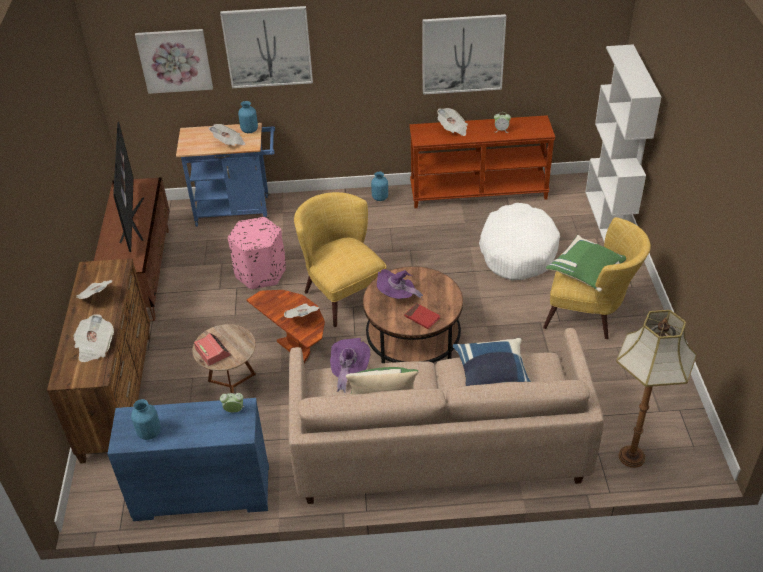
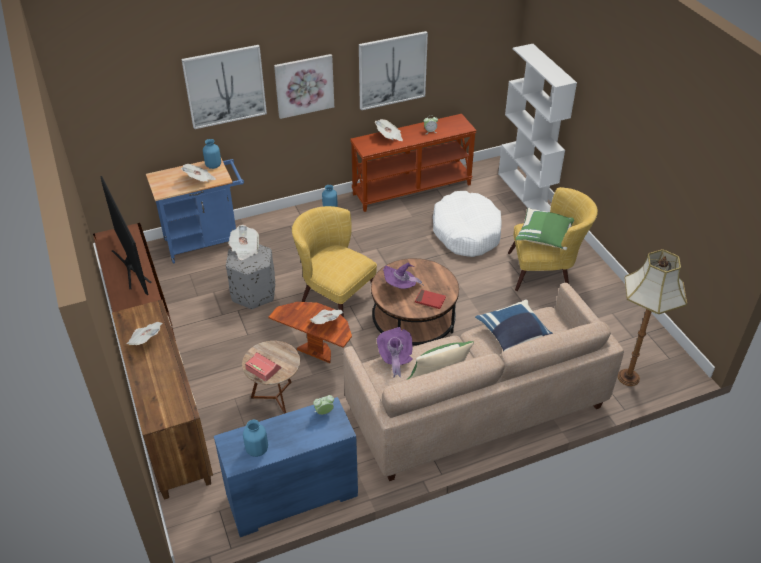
camera: 20 degrees left, 0 degrees up
newspaper [73,314,114,362] -> newspaper moved to [228,225,259,260]
picture [135,29,213,94] -> picture moved to [274,54,334,119]
pink ottoman [228,217,286,290] -> grey ottoman [226,244,275,309]

